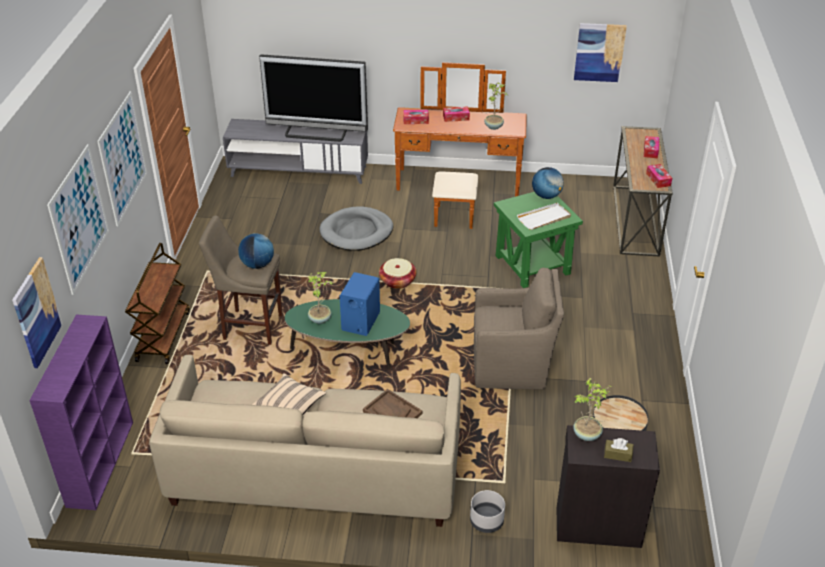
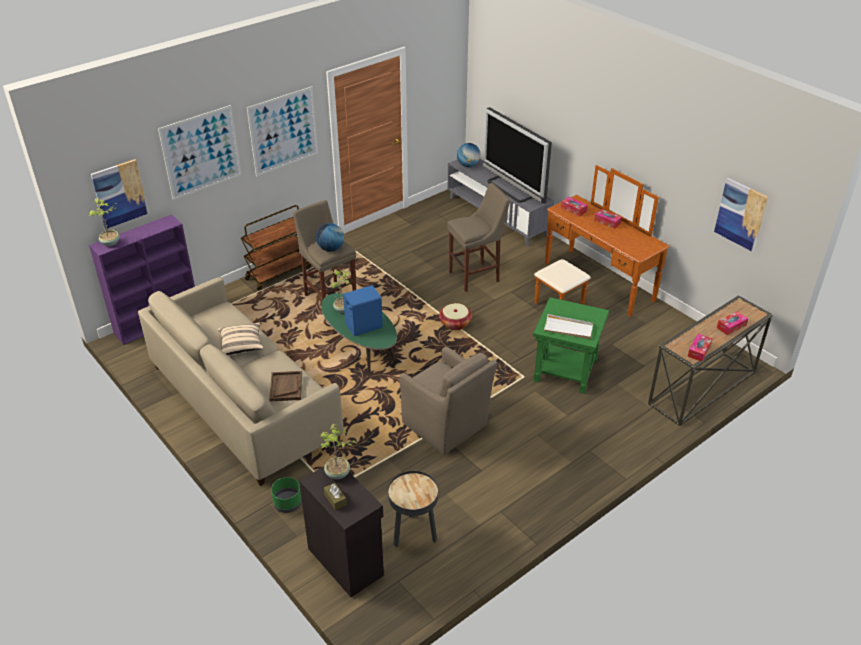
camera: 45 degrees right, 0 degrees up
grey dog bed [320,206,393,251] -> beige stool [447,183,510,292]
grey planter [470,490,505,533] -> green planter [271,477,302,513]
potted plant [484,83,507,130] -> potted plant moved to [89,198,120,246]
globe [532,167,564,199] -> globe moved to [457,143,481,167]

